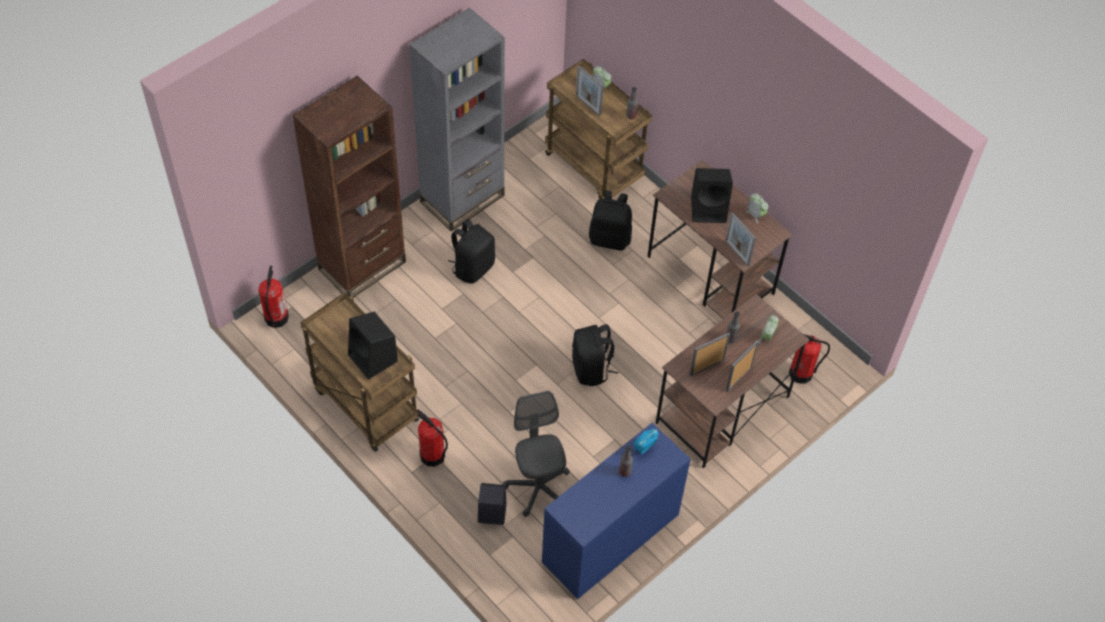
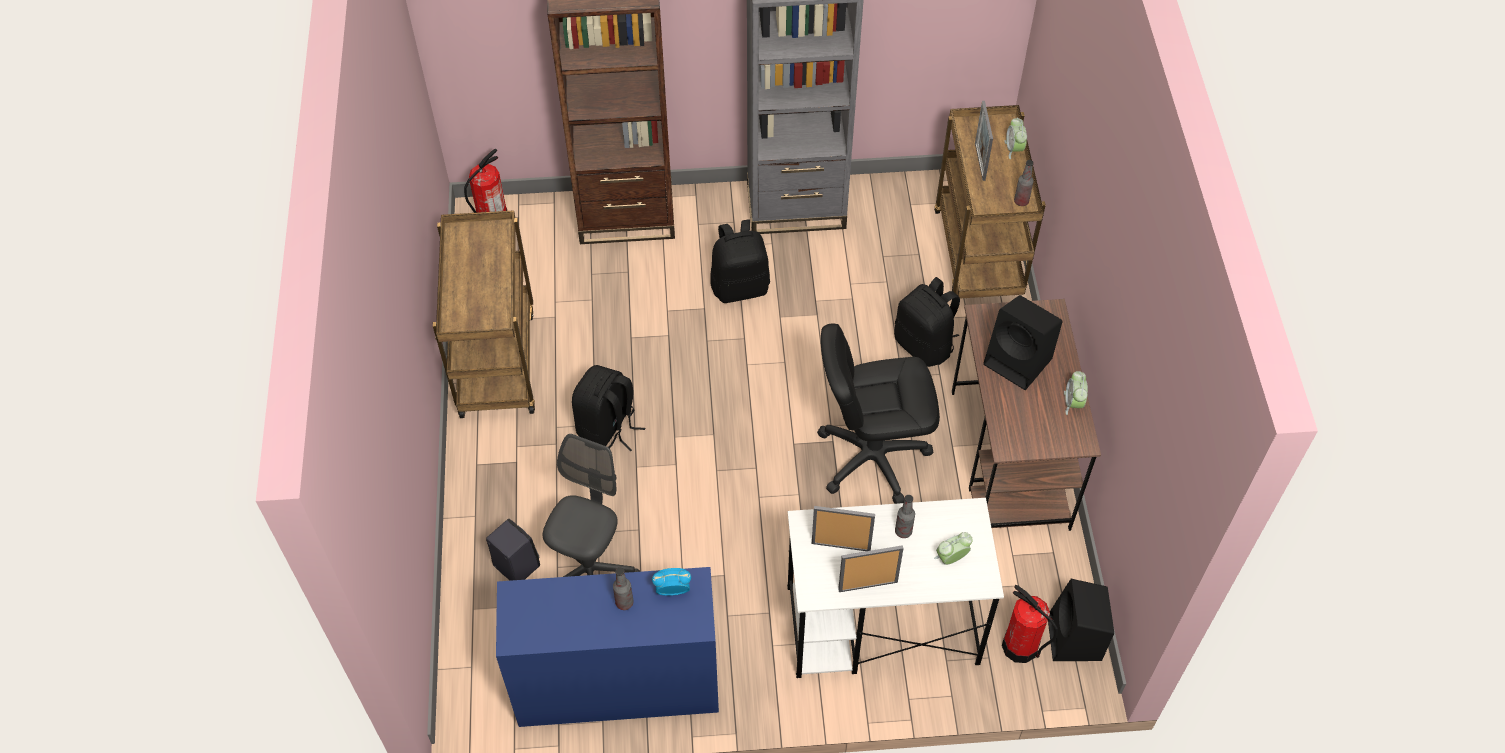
camera: 40 degrees right, 0 degrees up
black speaker [348,312,398,380] -> black speaker moved to [1048,579,1114,661]
fire extinguisher [416,409,448,467] -> none
black backpack [572,324,618,386] -> black backpack moved to [572,365,645,452]
brown desk [655,294,809,468] -> white desk [787,498,1004,678]
picture frame [725,212,756,266] -> none
none -> black office chair [817,323,940,504]

